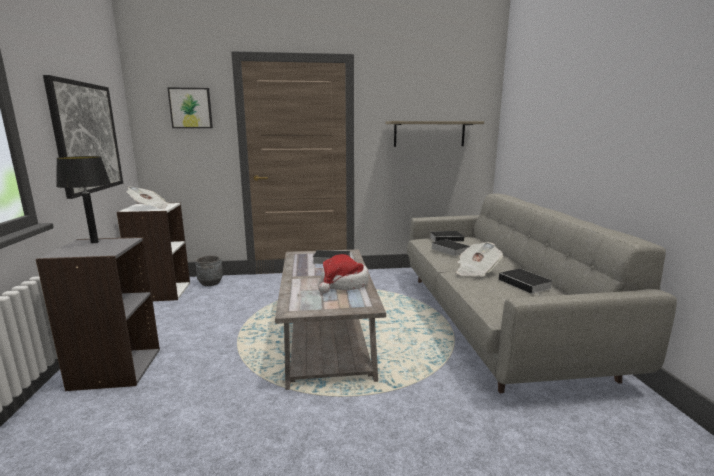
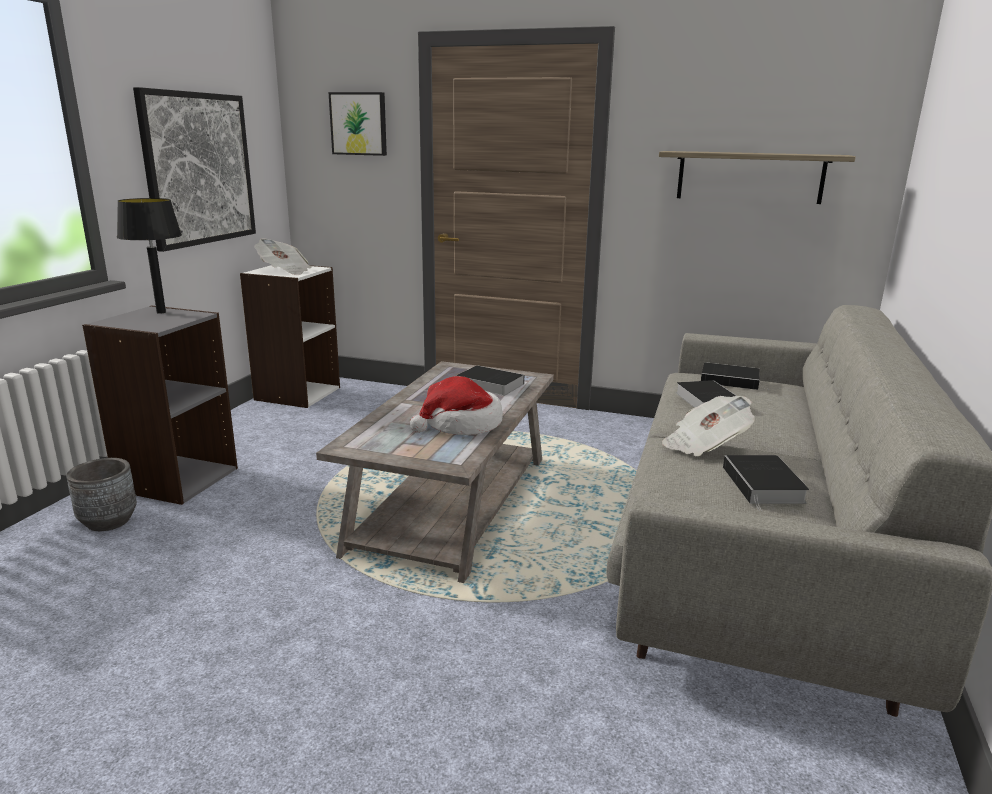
camera: 25 degrees right, 5 degrees up
grey planter [195,255,223,286] -> grey planter moved to [66,458,137,531]

